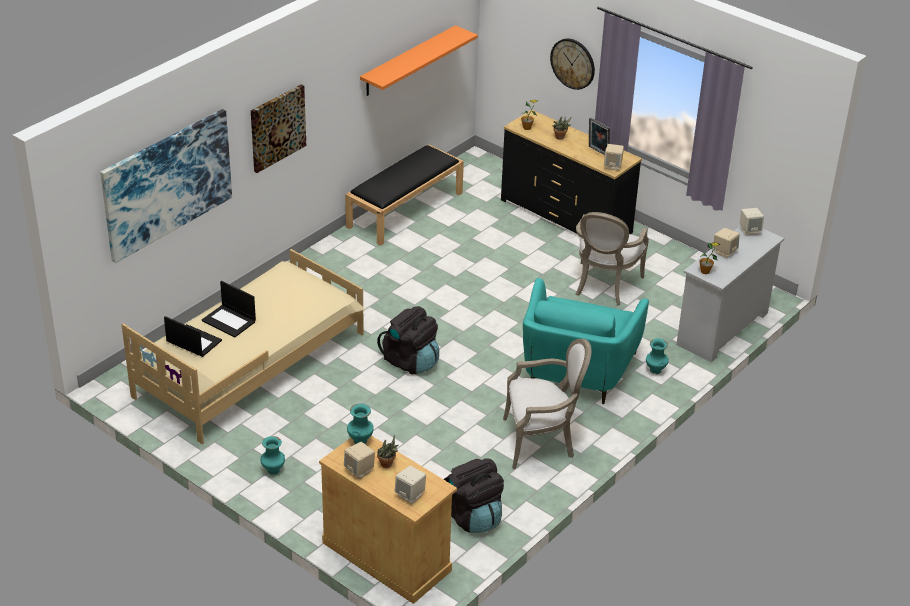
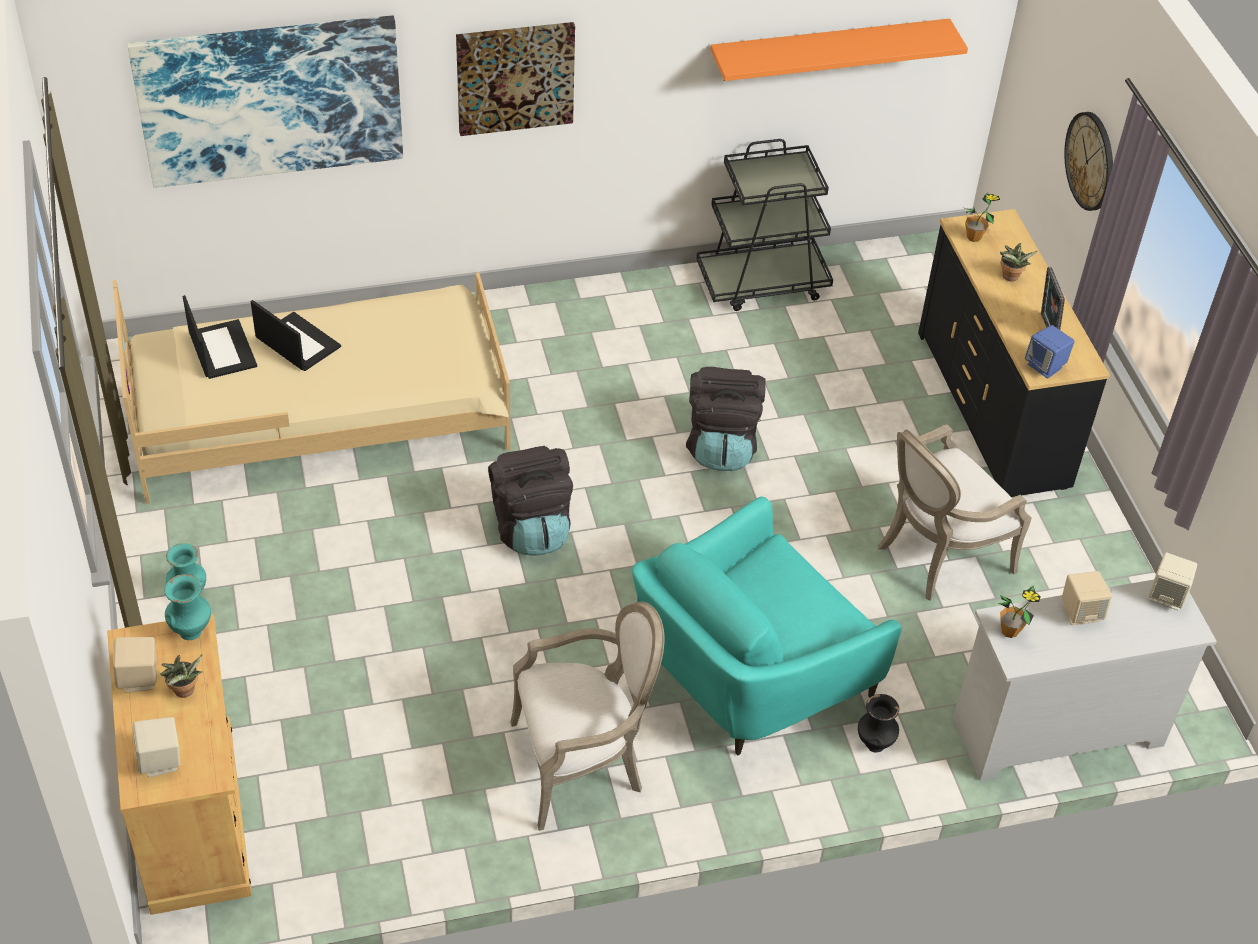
camera: 35 degrees right, 10 degrees up
laptop [202,281,256,337] -> laptop turned 150 degrees clockwise [251,300,341,371]
black bench [345,145,464,246] -> black cart [696,139,833,311]
black backpack [444,458,504,533] -> black backpack moved to [686,367,766,471]
armchair [503,339,592,469] -> armchair turned 45 degrees counterclockwise [511,602,665,831]
beige speaker [604,144,624,171] -> blue speaker [1025,325,1075,379]
turquoise vase [646,338,669,374] -> black vase [858,694,899,753]

